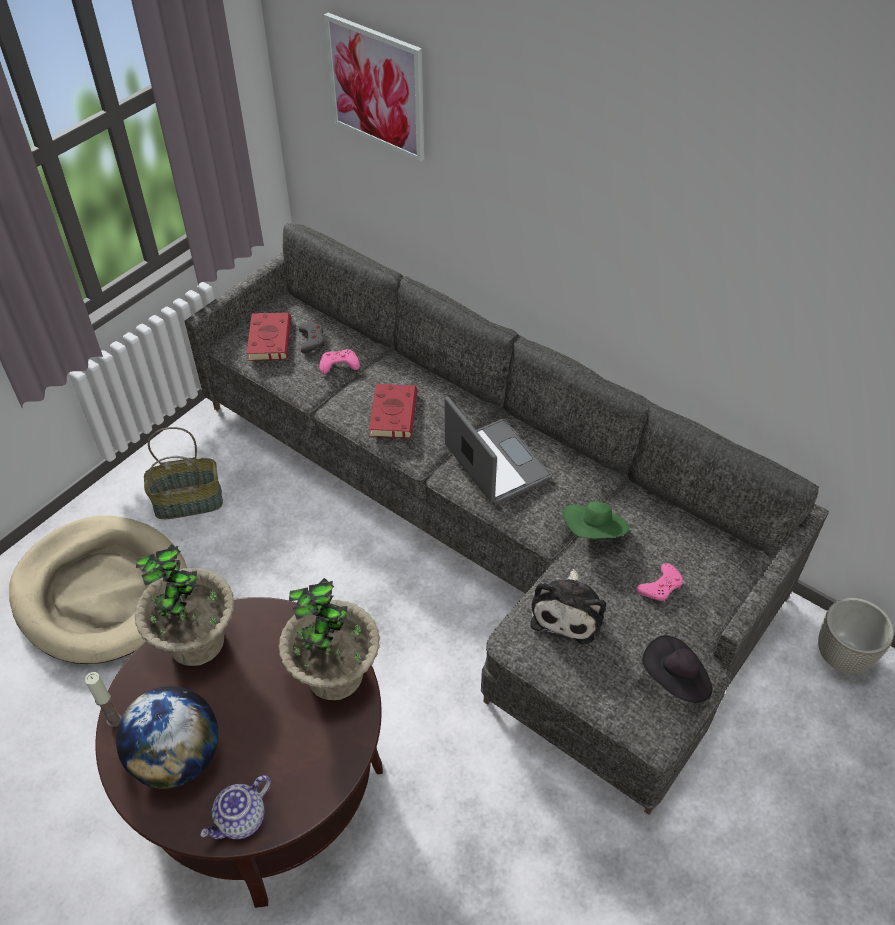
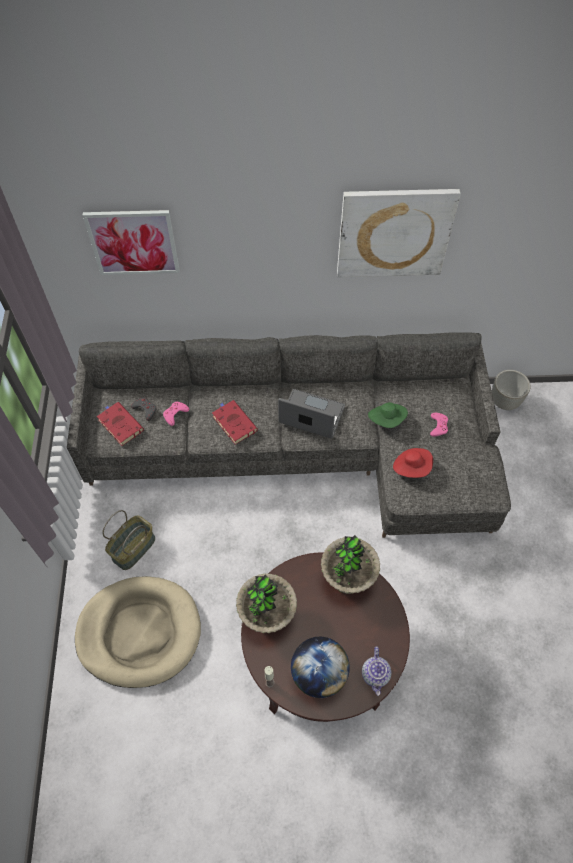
camera: 40 degrees left, 10 degrees up
plush toy [530,569,606,644] -> red hat [393,448,433,478]
black hat [642,635,712,703] -> none
none -> picture [337,189,461,277]

